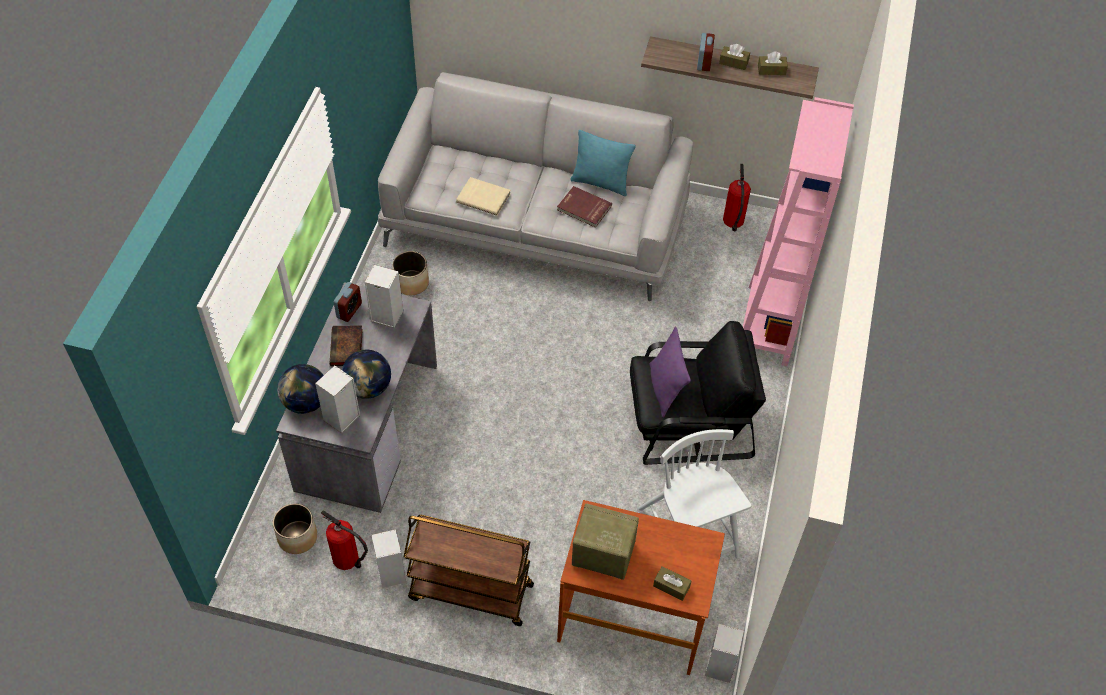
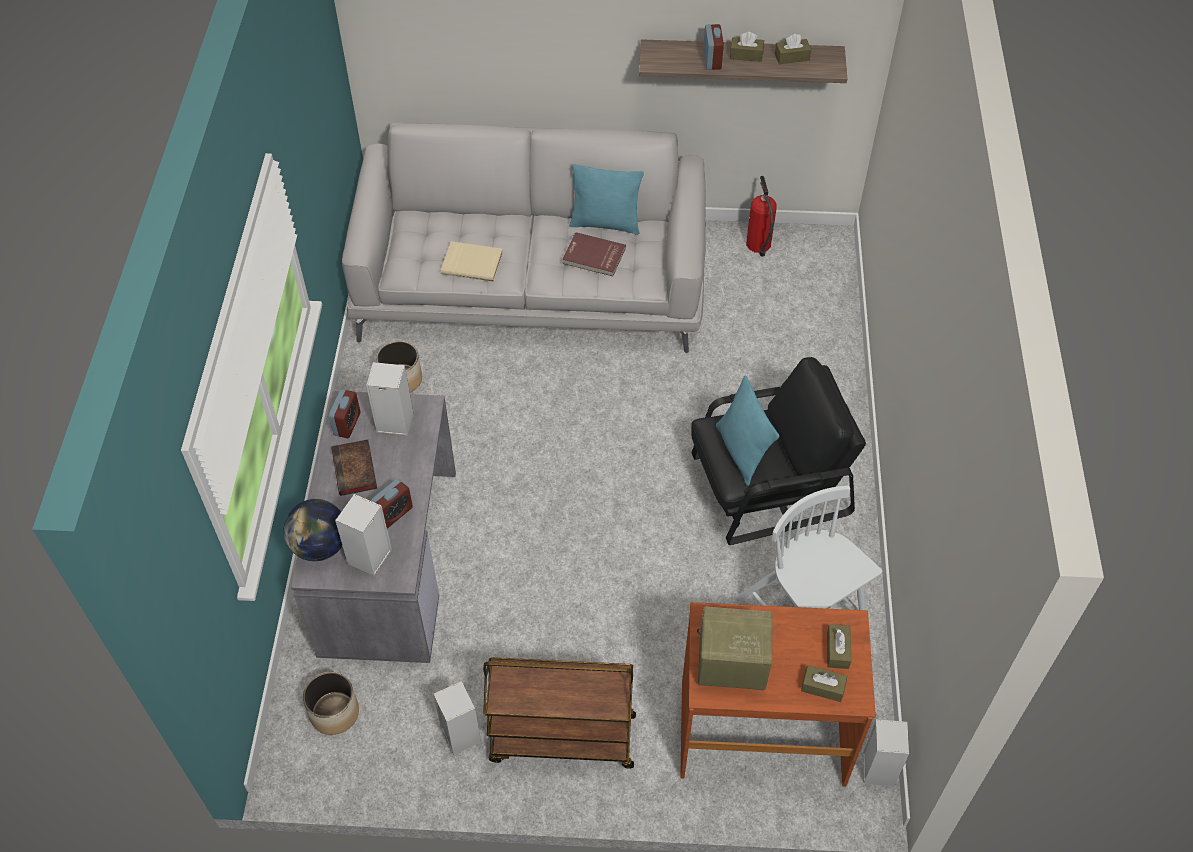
camera: 10 degrees left, 0 degrees up
fire extinguisher [321,510,368,570] -> none
globe [342,350,391,399] -> alarm clock [371,479,413,528]
purple pillow [649,327,691,418] -> turquoise pillow [716,375,779,486]
pink bookcase [743,97,854,366] -> none
none -> brown tissue box [827,624,851,669]

